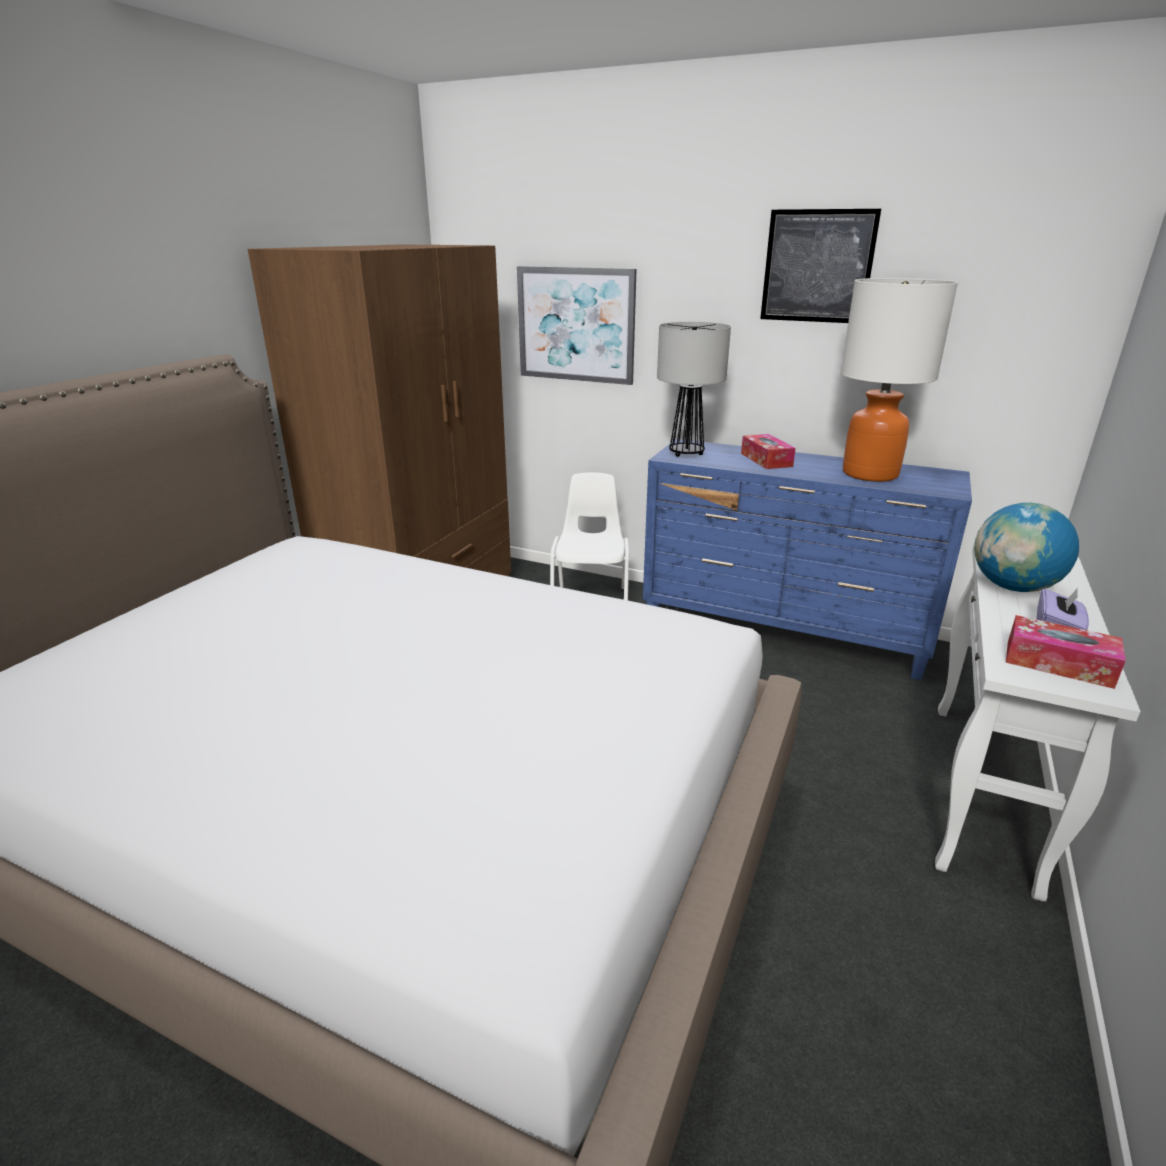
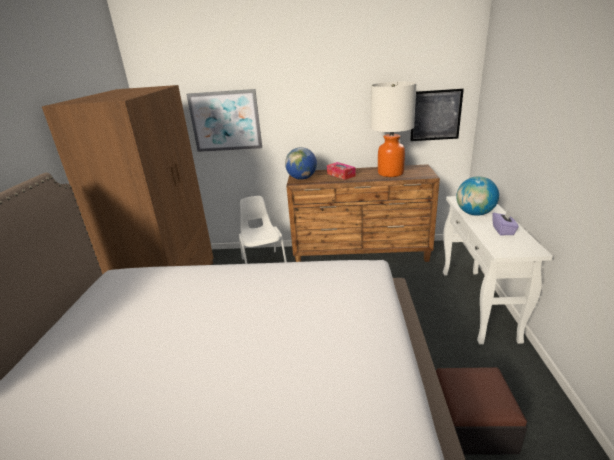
camera: 20 degrees left, 0 degrees up
blue dresser [643,439,972,680] -> brown dresser [286,164,440,262]
table lamp [657,322,731,457] -> globe [285,147,317,180]
picture [760,209,881,323] -> picture moved to [410,89,464,141]
tissue box [1006,615,1126,689] -> none
none -> ottoman [436,367,528,454]

